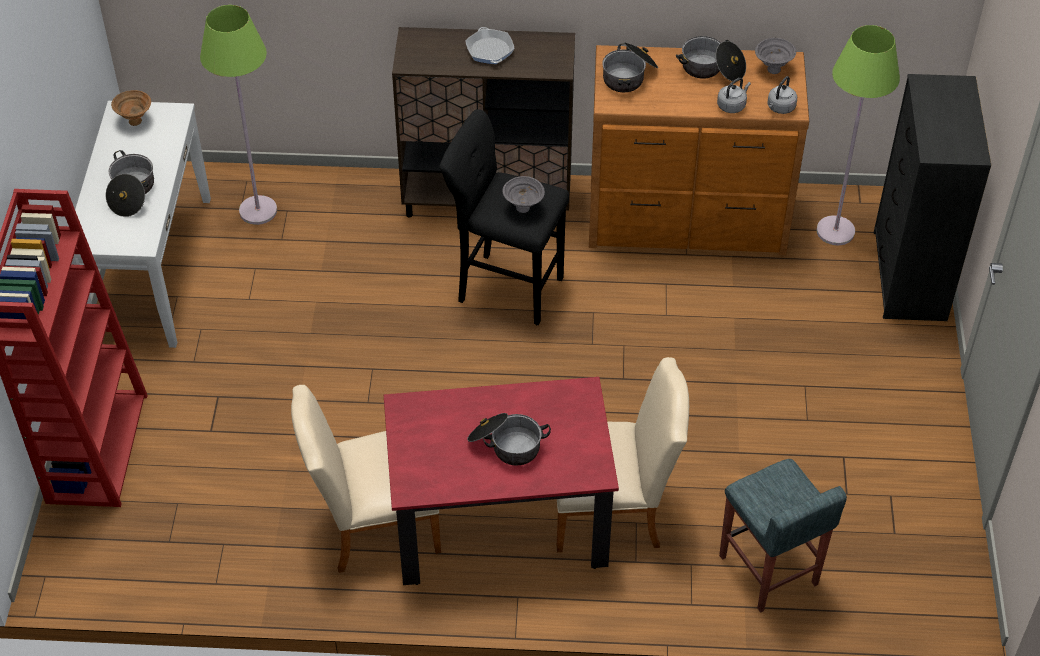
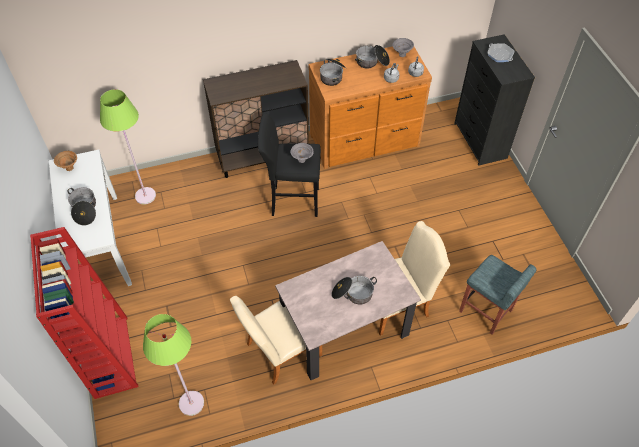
camera: 20 degrees left, 5 degrees up
red dining table [384,377,619,585] -> beige dining table [275,241,421,380]
frying pan [465,27,515,64] -> frying pan moved to [487,43,514,62]
green floor lamp [816,25,900,245] -> green floor lamp moved to [143,314,204,416]

